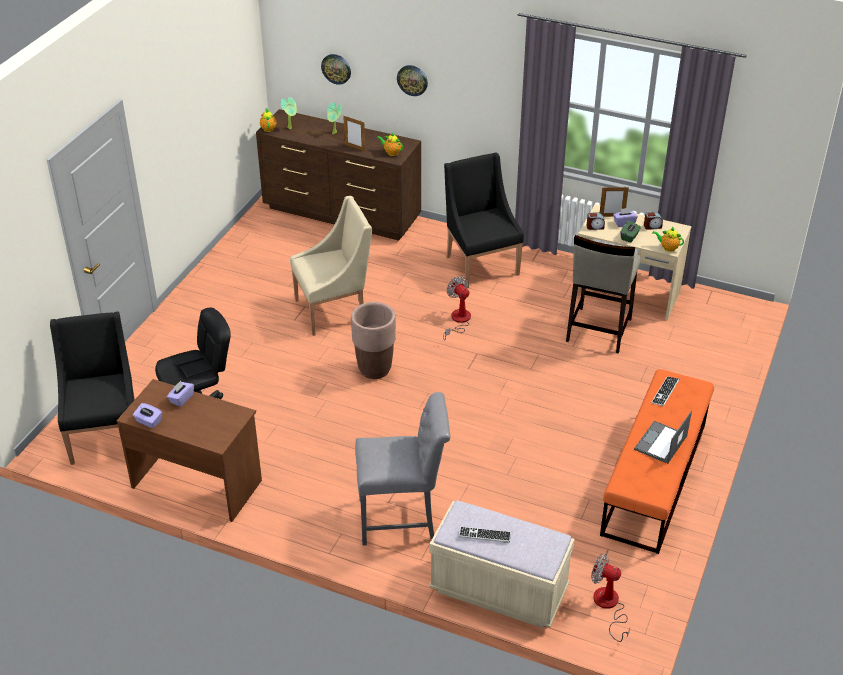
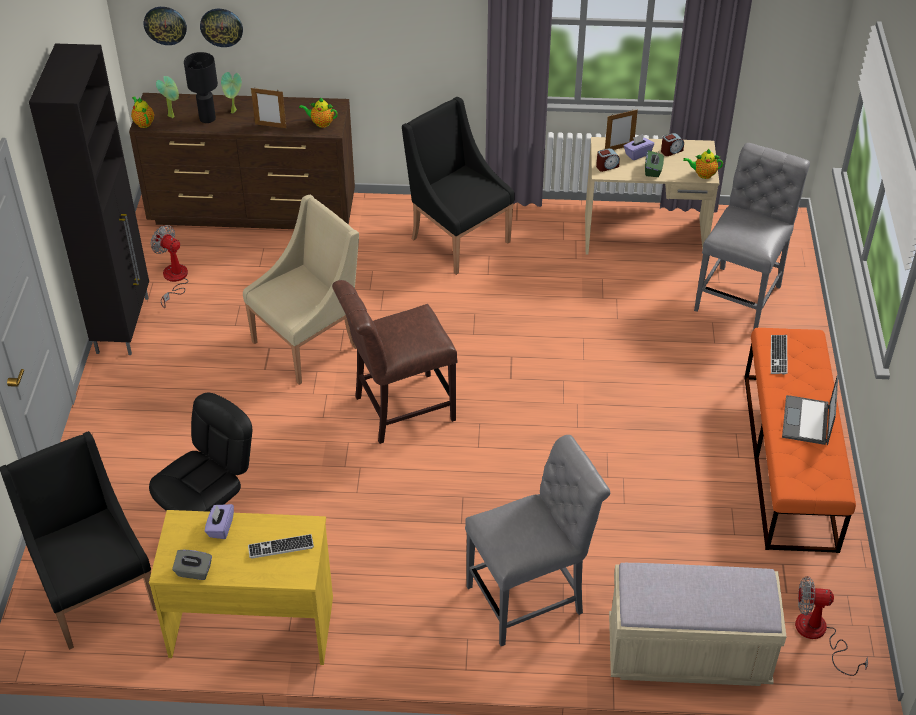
camera: 20 degrees left, 5 degrees up
brown desk [117,379,262,522] -> yellow desk [149,510,333,665]
purple tissue box [133,403,162,428] -> grey tissue box [172,550,212,580]
brown planter [351,302,396,379] -> brown chair [332,280,458,444]
wall clock [397,65,428,96] -> wall clock moved to [143,7,187,45]
fan [443,276,471,340] -> fan moved to [151,225,189,308]
keyboard [459,527,511,543] -> keyboard moved to [248,534,314,559]
beige stool [566,235,641,354] -> none
none -> black cabinet [29,43,149,355]
none -> black table lamp [184,52,218,123]
none -> grey chair [694,143,810,330]

